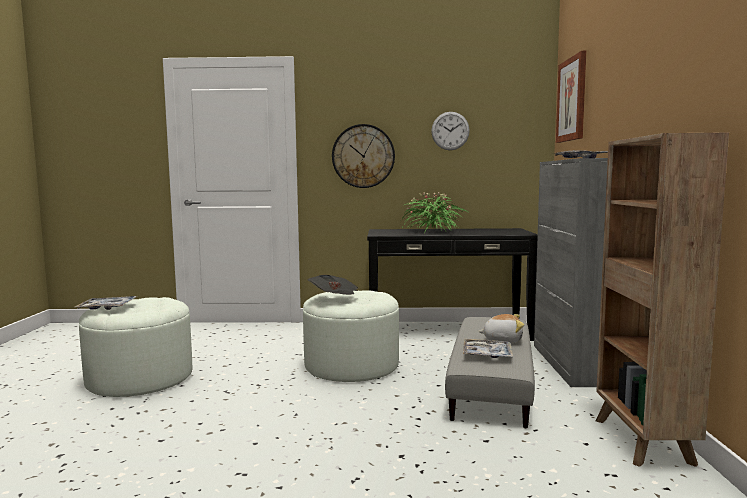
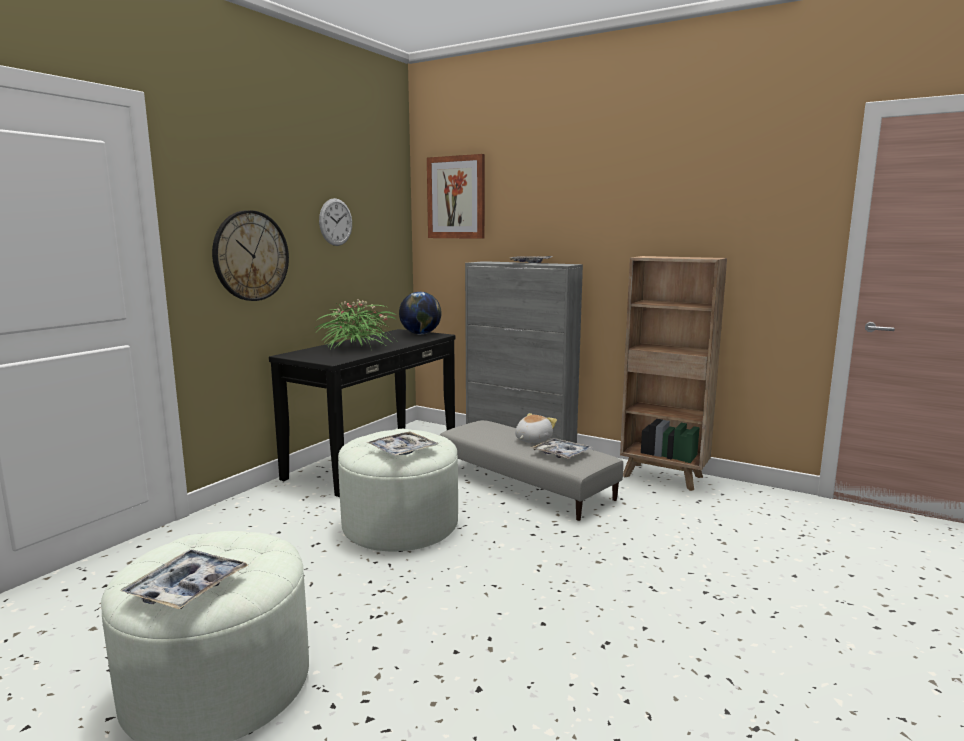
camera: 60 degrees left, 5 degrees up
newspaper [308,275,358,295] -> tray [367,431,439,456]
none -> globe [399,292,441,334]

